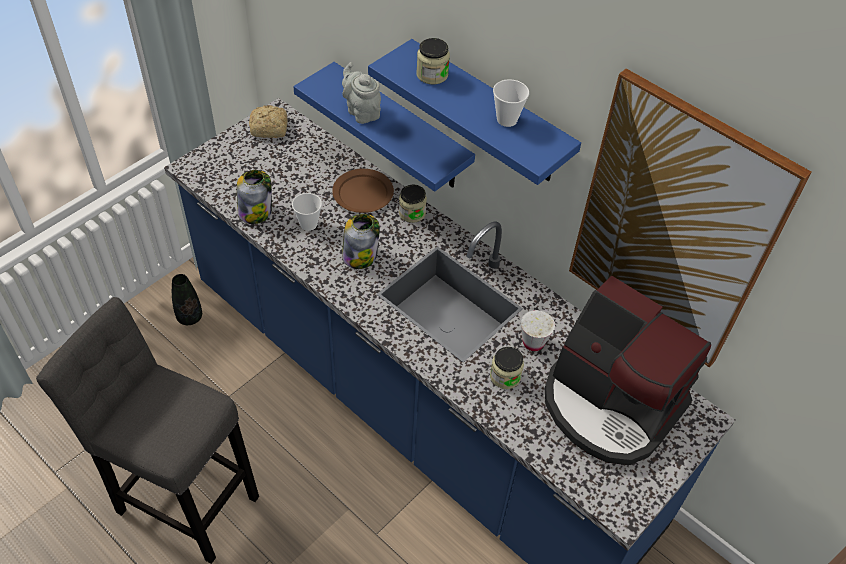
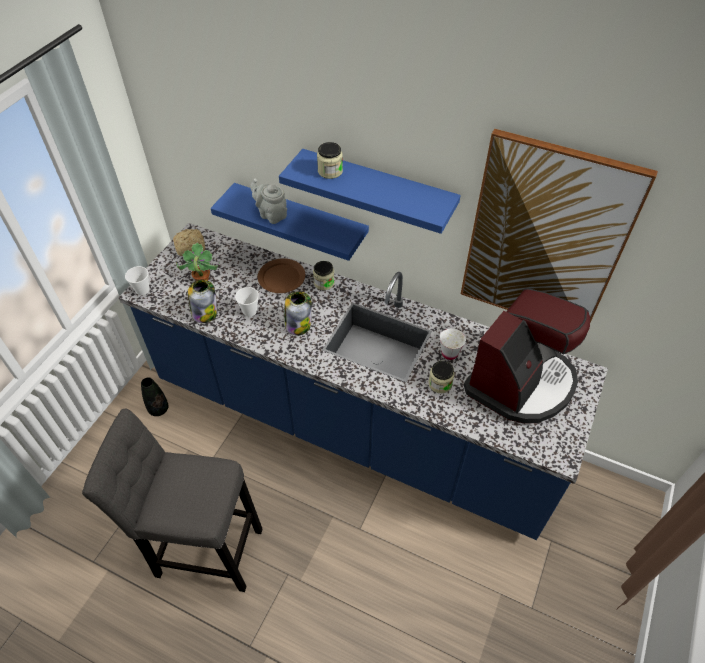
camera: 15 degrees left, 0 degrees up
cup [493,79,529,127] -> cup moved to [125,266,149,295]
coffee machine [545,275,711,465] -> coffee machine turned 75 degrees counterclockwise [464,288,590,423]
none -> potted plant [176,243,220,281]

